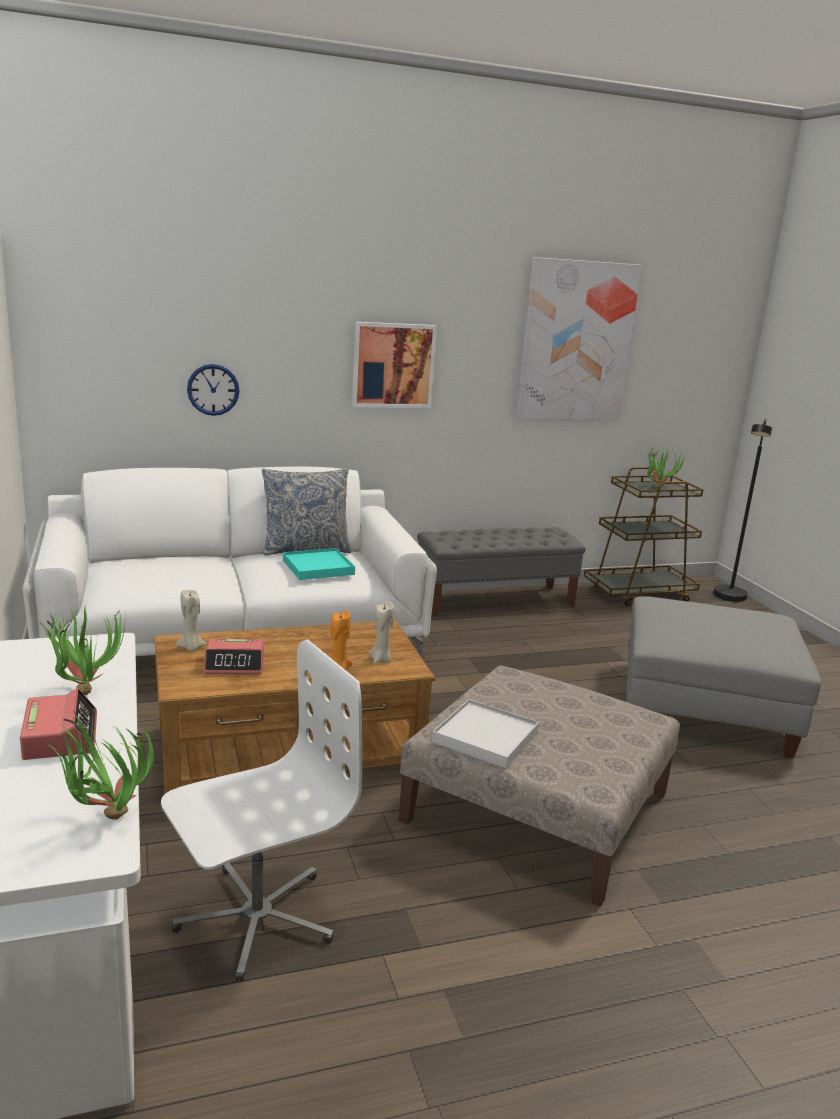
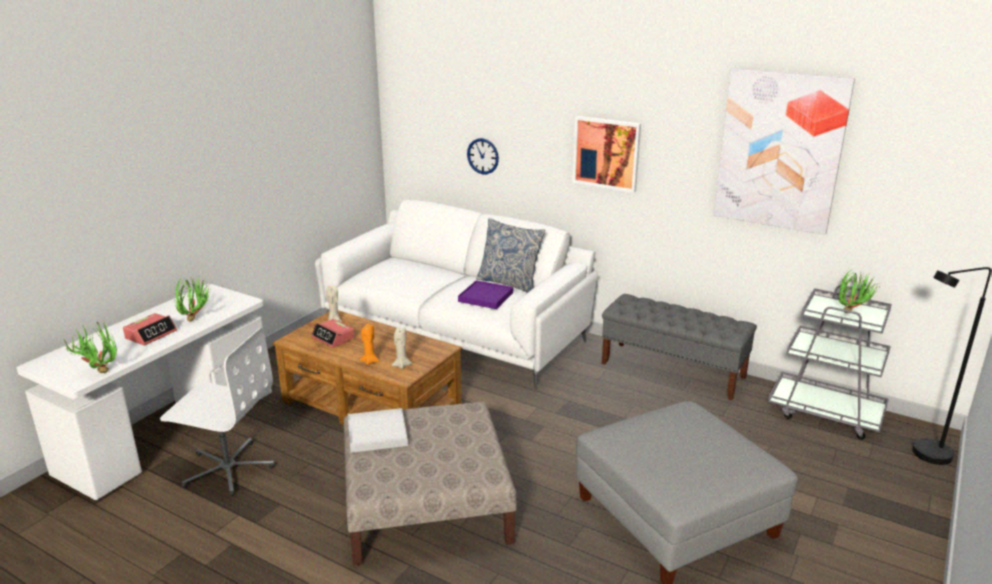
camera: 50 degrees right, 5 degrees up
turquoise tray [283,548,355,580] -> purple tray [458,280,513,309]
brown cart [584,467,704,606] -> grey cart [768,285,892,439]

